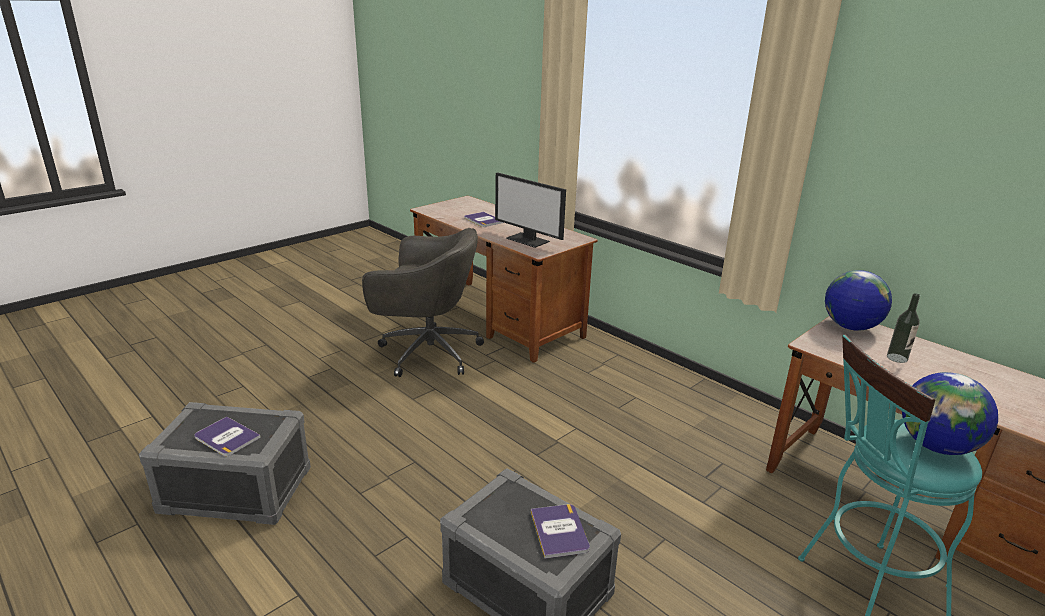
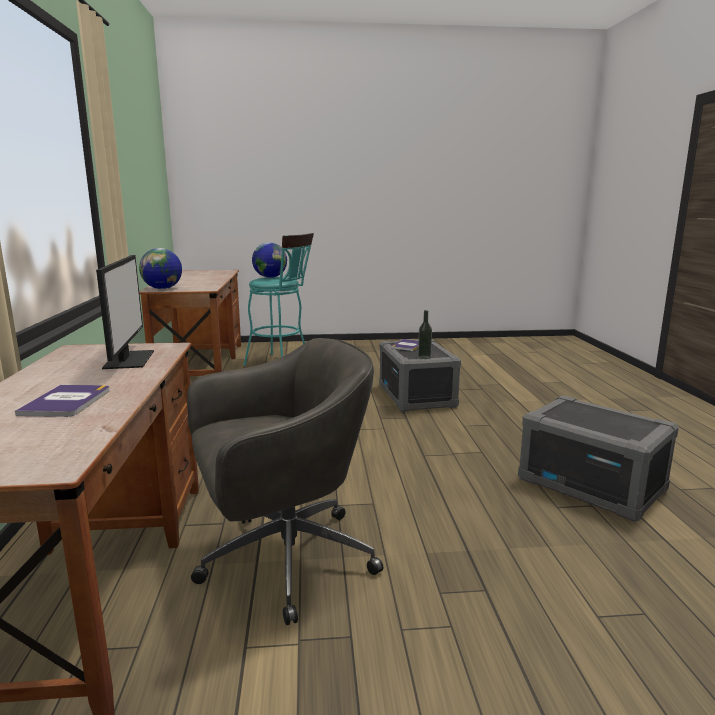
camera: 140 degrees left, 10 degrees down
book [194,417,261,456] -> none
grey office chair [362,228,484,377] -> grey office chair turned 105 degrees clockwise [187,338,384,625]
bottle [887,293,920,363] -> bottle moved to [418,310,432,359]

